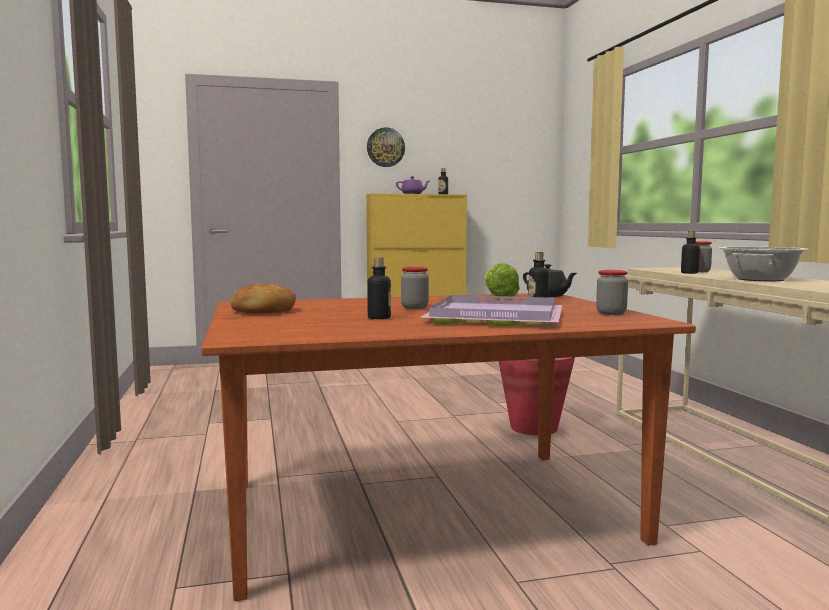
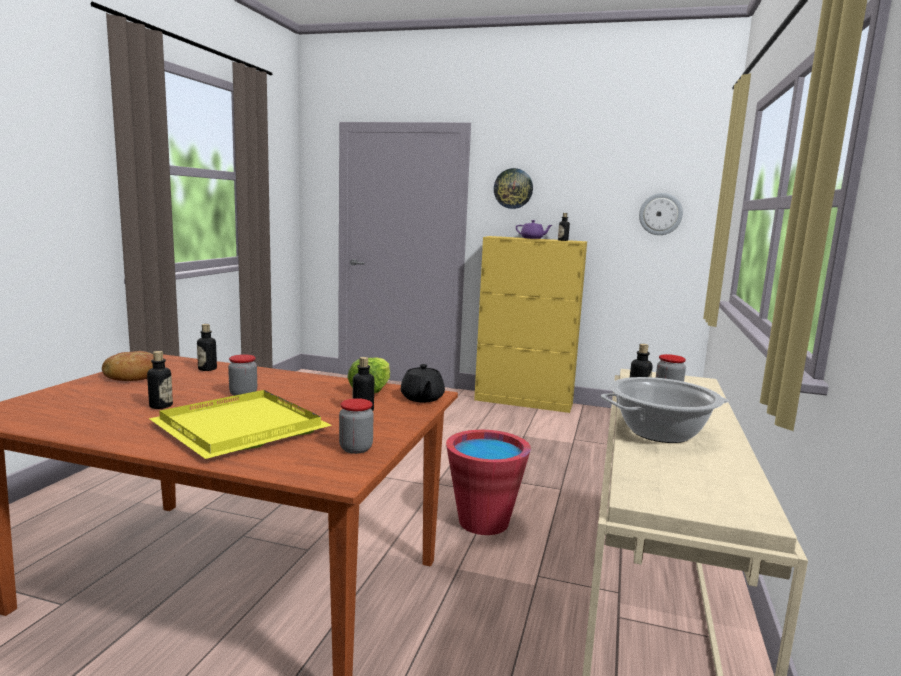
camera: 30 degrees right, 5 degrees up
purple tray [419,295,562,326] -> yellow tray [149,390,332,459]
none -> bottle [197,324,217,371]
none -> wall clock [639,193,683,235]

